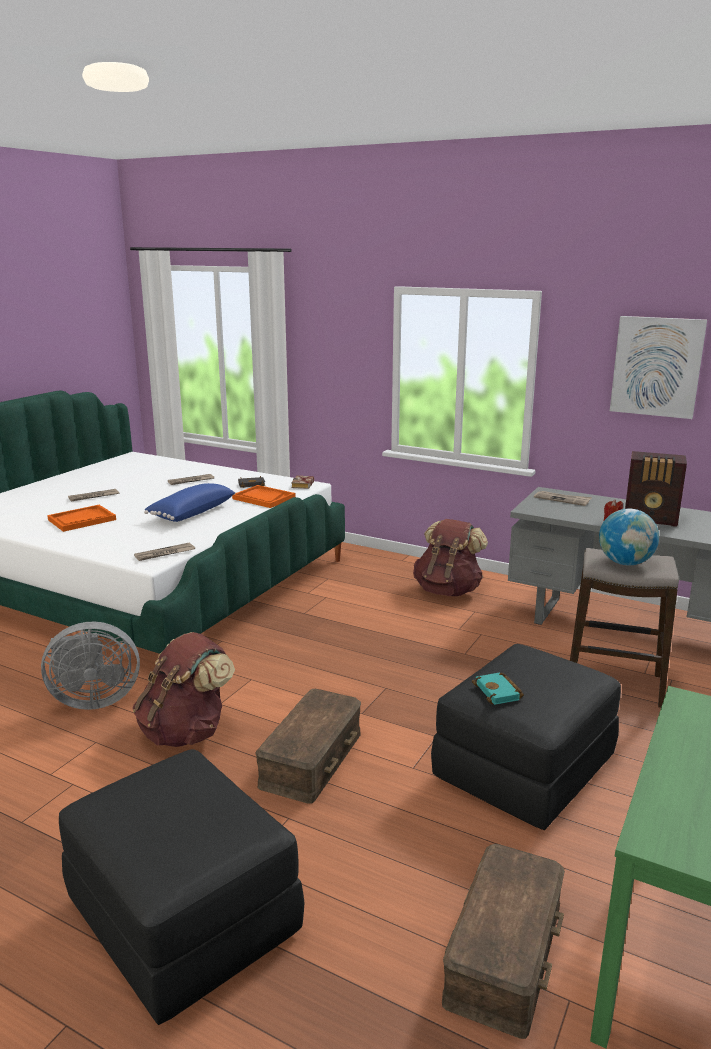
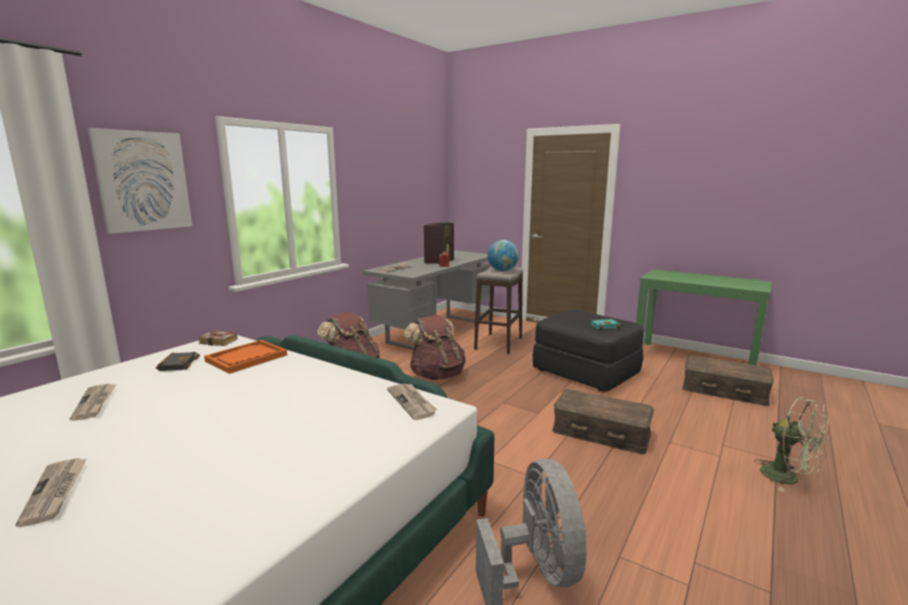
camera: 85 degrees left, 5 degrees down
orange tray [47,505,116,532] -> none
black ottoman [59,749,305,1025] -> green fan [754,397,830,492]
brown backpack [132,632,235,747] -> brown backpack moved to [404,315,466,380]
blue pillow [144,483,236,522] -> none
picture [610,316,707,419] -> picture moved to [88,128,192,234]

